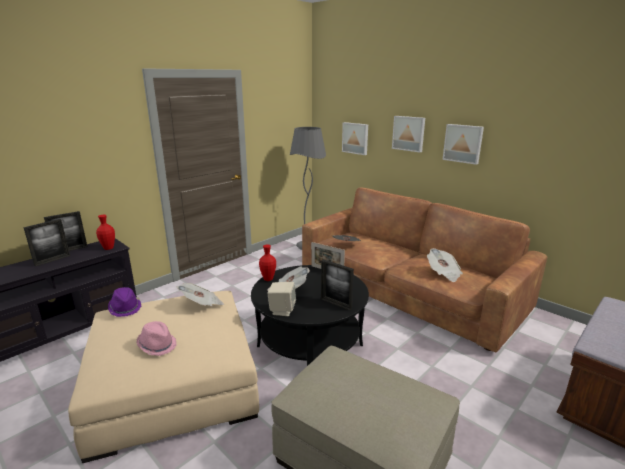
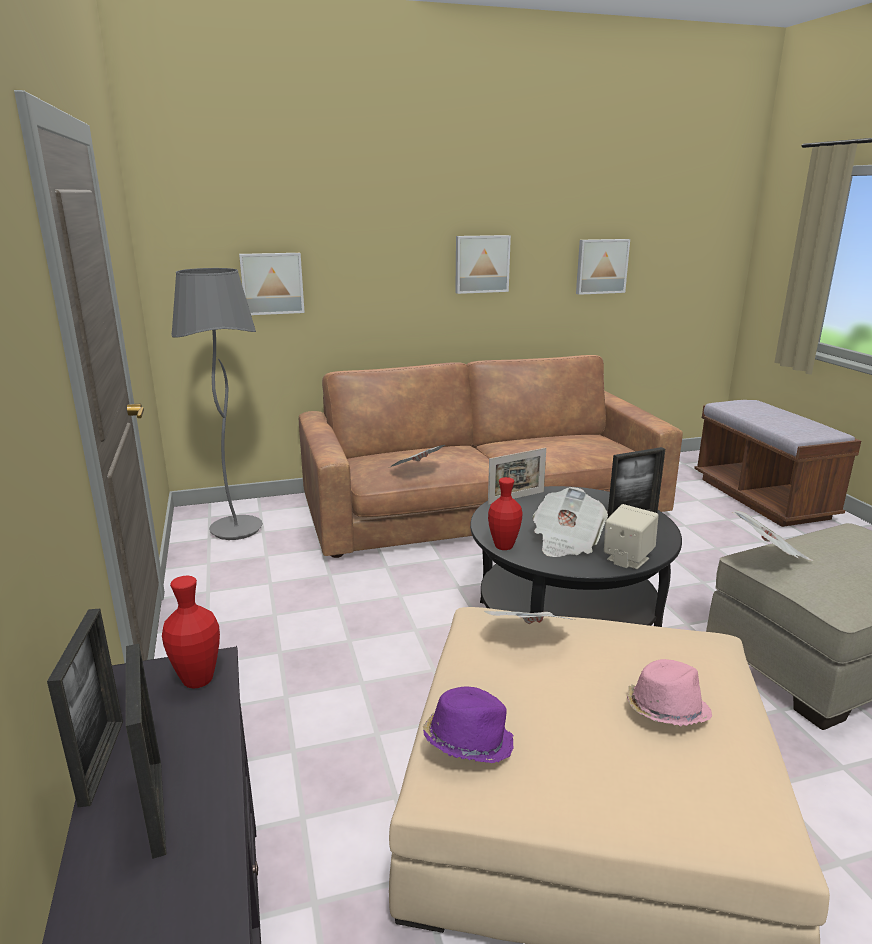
camera: 60 degrees left, 0 degrees up
picture [392,116,425,152] -> picture moved to [576,239,630,295]
newspaper [427,248,463,282] -> newspaper moved to [732,510,813,561]

